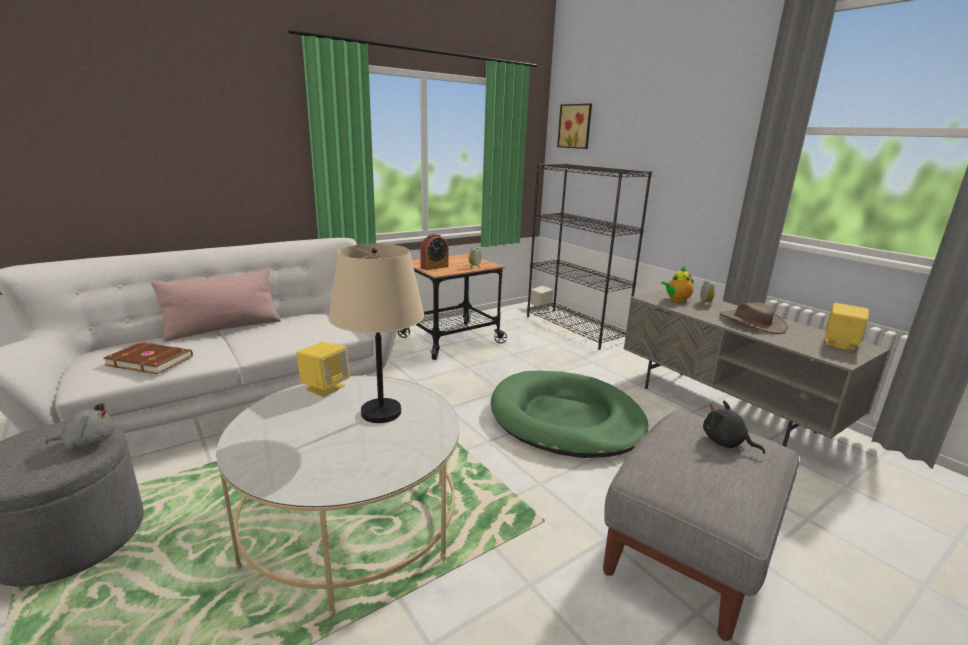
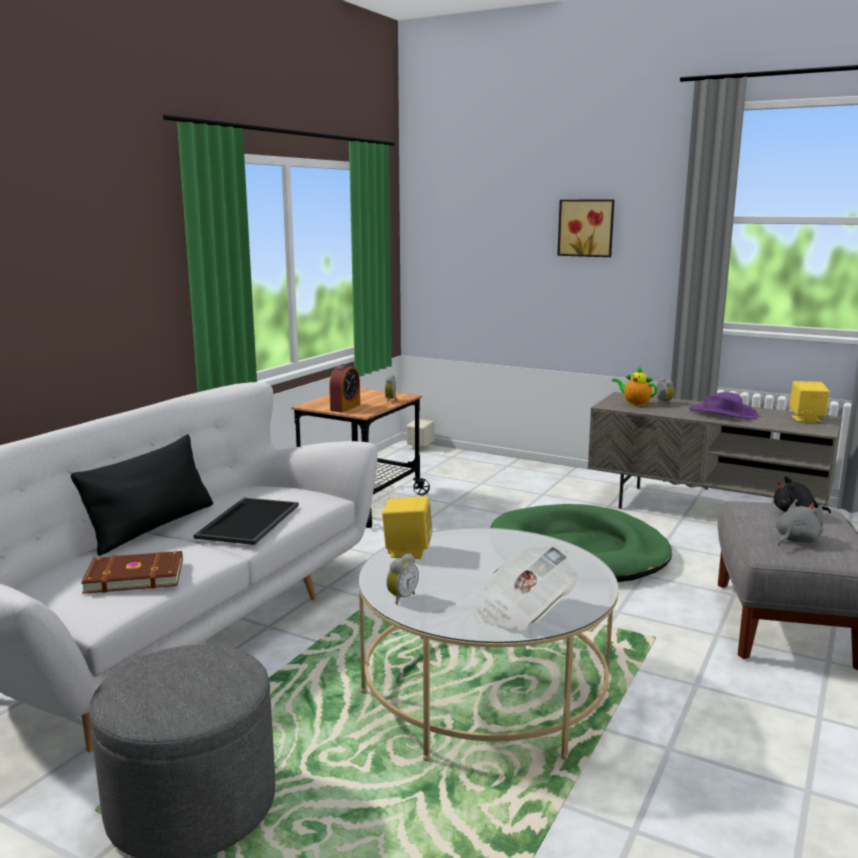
camera: 25 degrees left, 5 degrees down
grey plush toy [45,402,115,450] -> grey plush toy moved to [776,499,824,546]
pink pillow [151,268,281,342] -> black pillow [71,434,213,556]
beige table lamp [328,244,424,423] -> none
black bookcase [527,164,652,350] -> none
picture [557,104,592,149] -> picture moved to [557,200,614,257]
teapot [661,266,694,302] -> teapot turned 90 degrees clockwise [612,366,657,406]
brown hat [719,302,788,334] -> purple hat [689,392,758,419]
none -> tray [194,498,299,545]
none -> alarm clock [386,553,419,605]
none -> newspaper [474,546,577,631]

